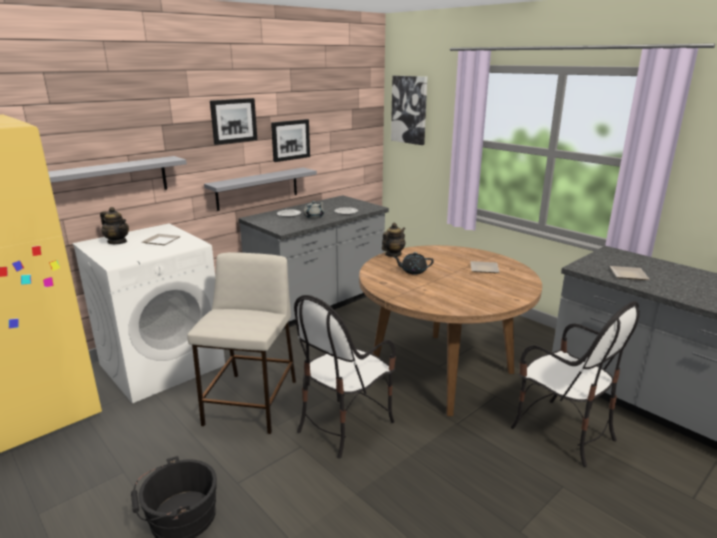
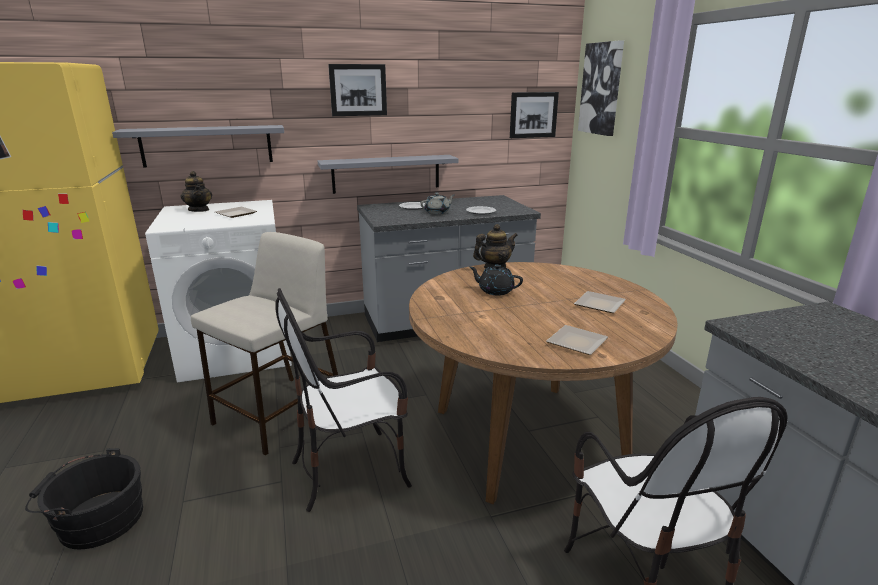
camera: 25 degrees right, 0 degrees up
picture [271,119,310,162] -> picture moved to [510,92,559,138]
plate [610,266,650,280] -> plate moved to [546,325,608,355]

